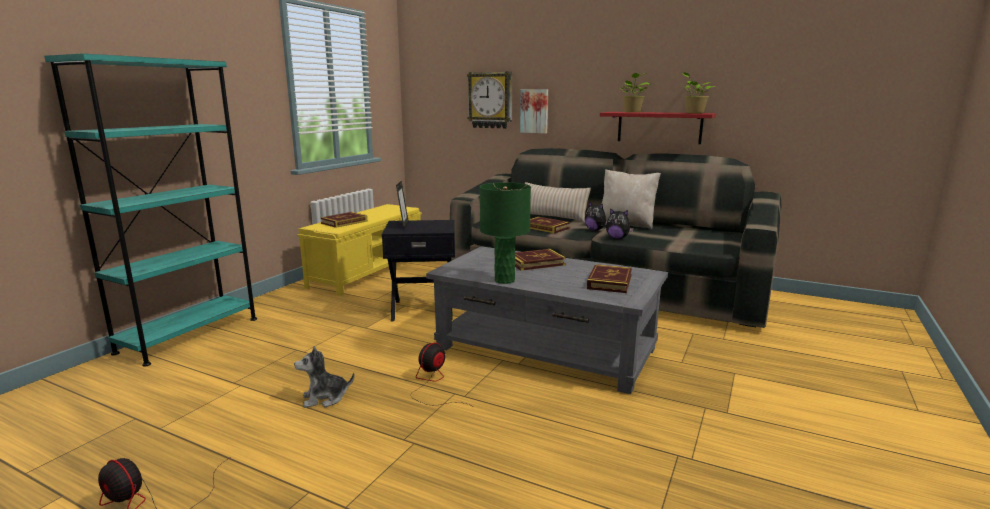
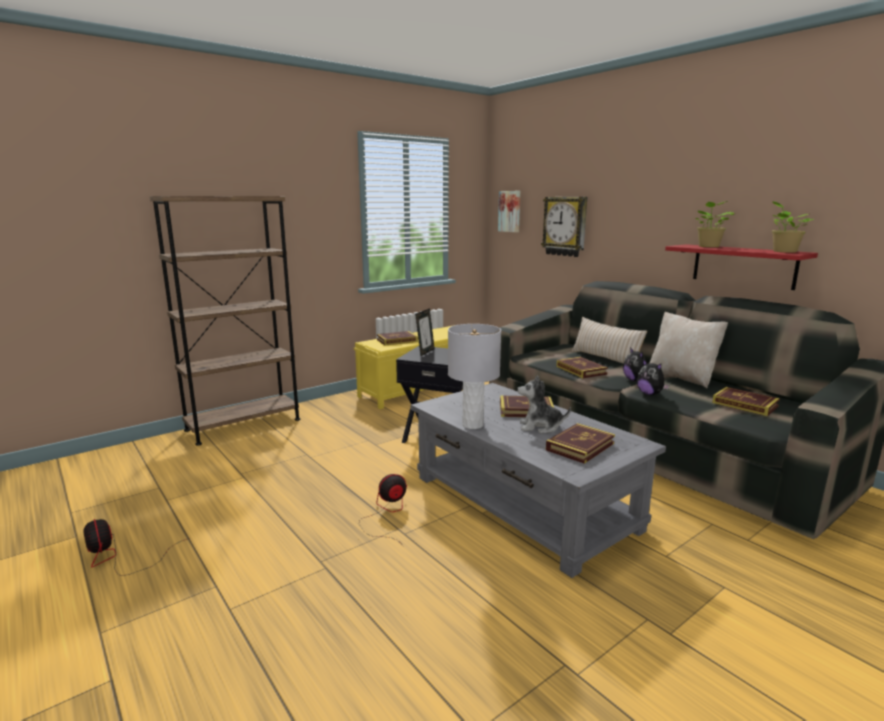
camera: 25 degrees right, 0 degrees up
turquoise bookcase [44,53,257,367] -> brown bookcase [150,196,300,446]
plush toy [294,346,355,408] -> plush toy moved to [517,375,571,434]
green table lamp [480,182,531,284] -> grey table lamp [448,324,501,429]
picture [520,89,548,134] -> picture moved to [498,191,520,232]
none -> book [712,387,780,416]

